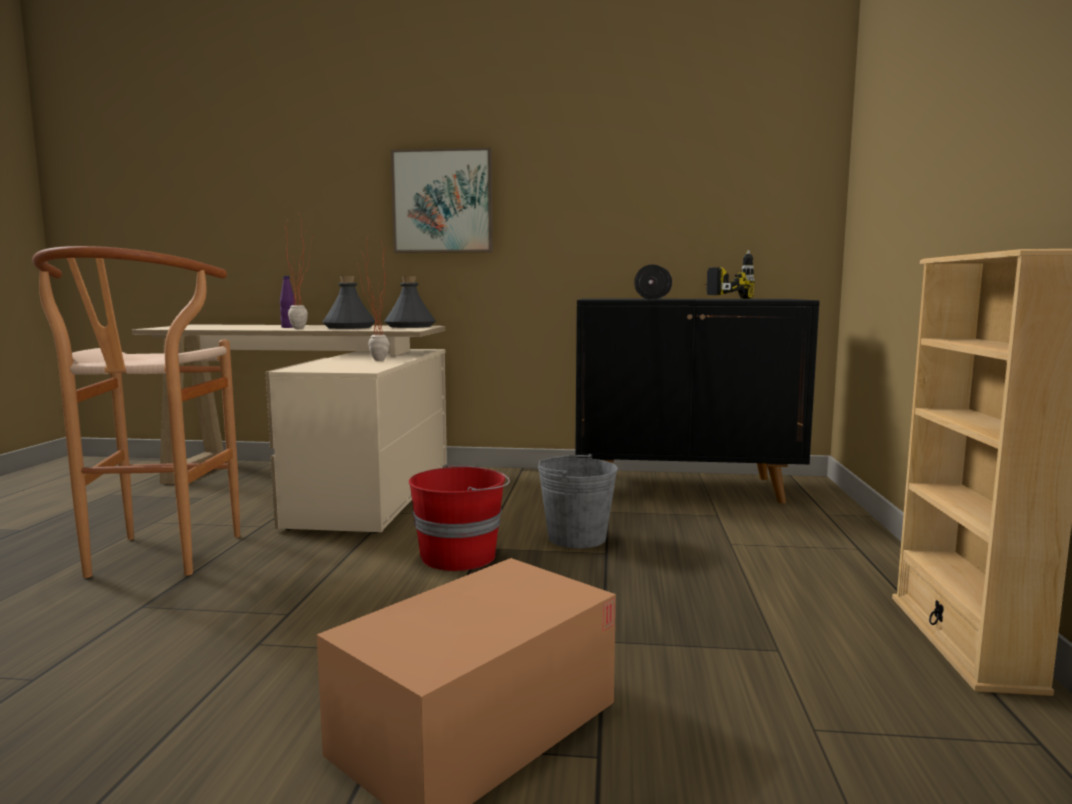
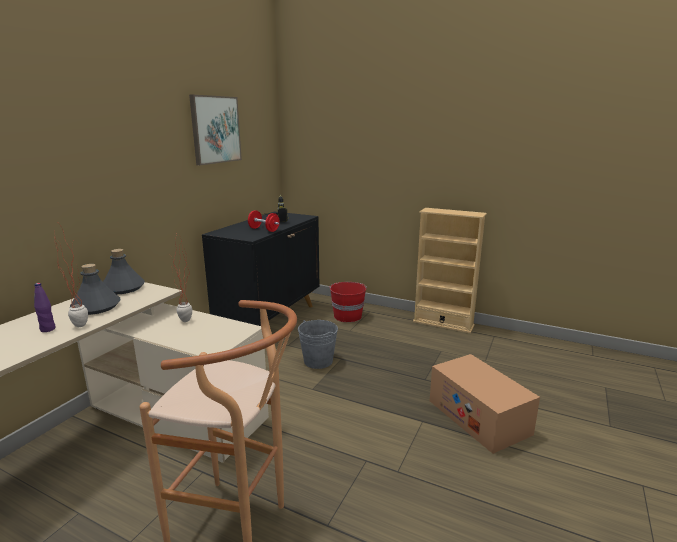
camera: 70 degrees left, 10 degrees up
picture [391,148,493,253] -> picture moved to [189,95,242,165]
red bucket [409,465,510,571] -> red bucket moved to [329,282,367,322]
black dumbbell [634,265,672,299] -> red dumbbell [248,210,279,232]

